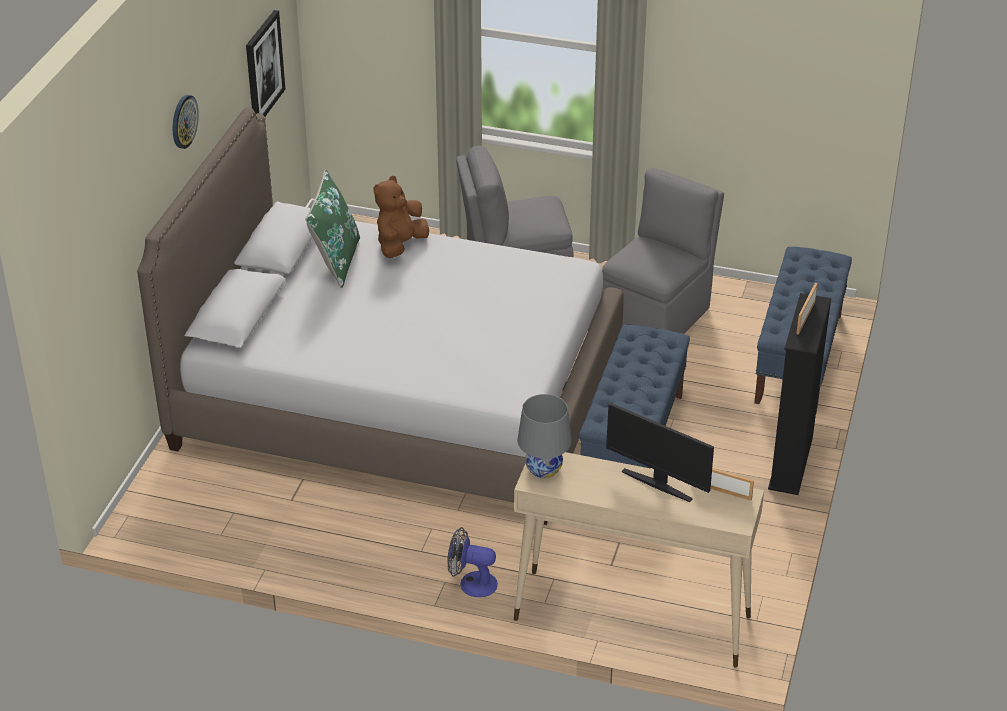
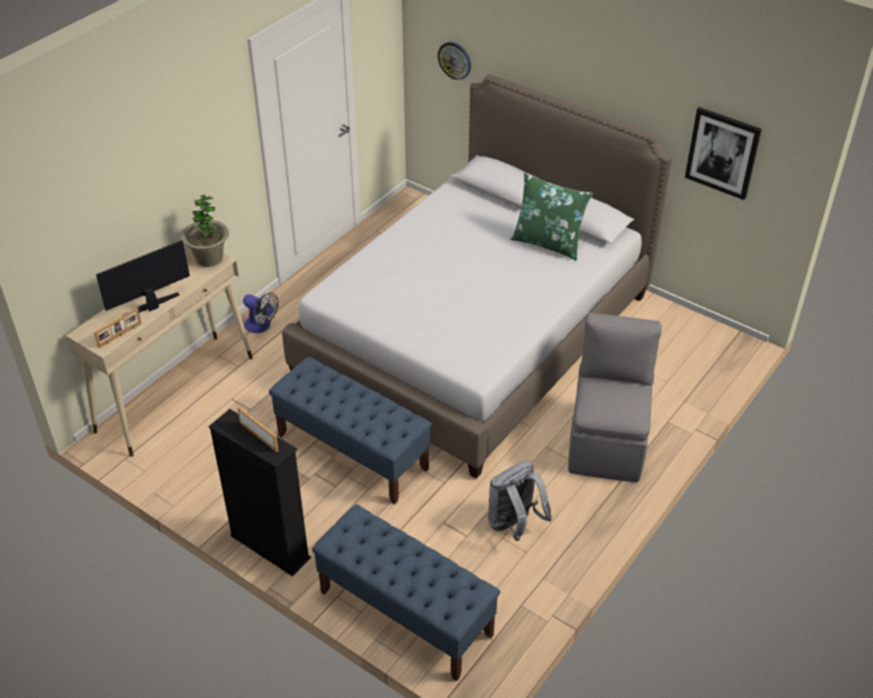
camera: 110 degrees right, 5 degrees up
wall clock [173,95,199,149] -> wall clock moved to [438,42,471,80]
brown plush toy [373,176,429,258] -> none
fan [447,527,498,597] -> fan turned 90 degrees clockwise [243,292,279,333]
grey table lamp [517,394,572,478] -> potted plant [181,195,229,267]
grey chair [602,168,724,334] -> grey backpack [488,461,552,541]

